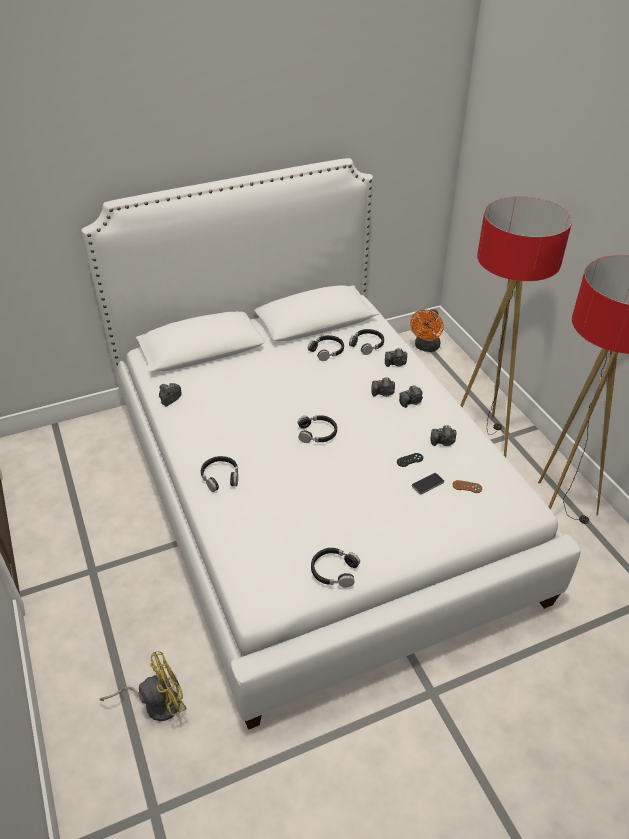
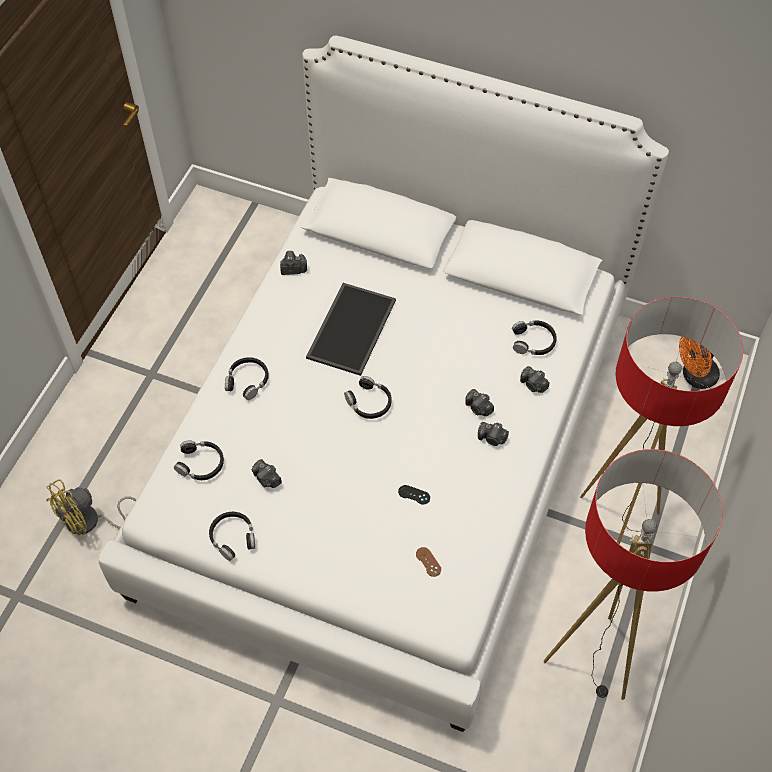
camera: 45 degrees right, 15 degrees up
yellow fan [100,651,187,721] -> yellow fan turned 120 degrees clockwise [46,479,136,536]
black headphones [308,335,344,361] -> black headphones moved to [174,441,224,480]
phone [412,473,444,494] -> none
camera [431,425,456,446] -> camera moved to [252,459,282,488]
none -> tray [306,283,396,376]

